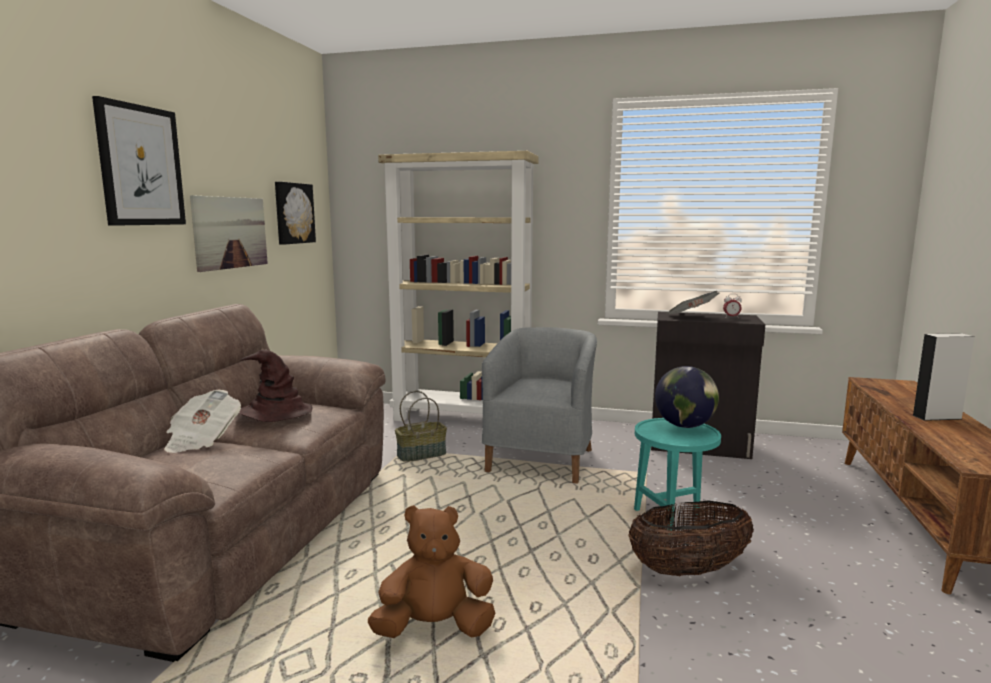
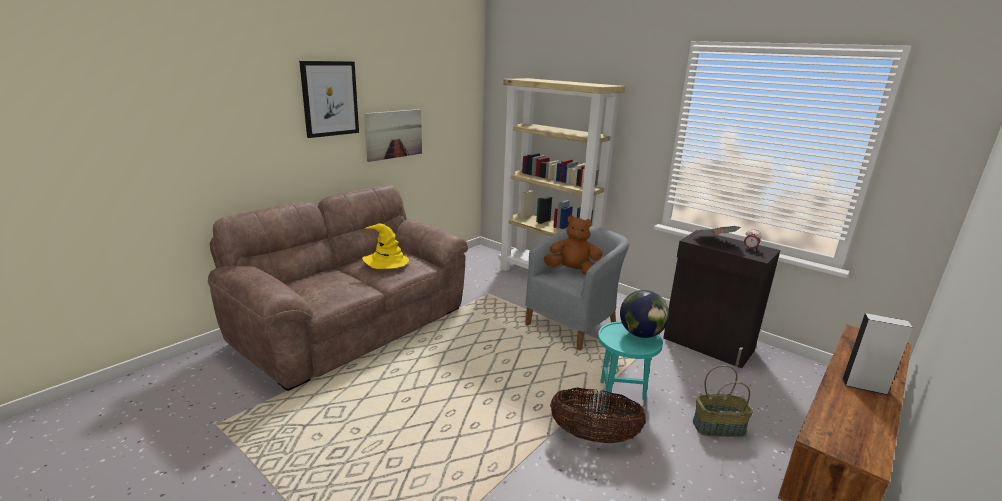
camera: 25 degrees right, 10 degrees up
newspaper [165,390,241,453] -> none
brown hat [239,350,312,422] -> yellow hat [362,223,409,269]
picture [275,182,316,245] -> none
brown plush toy [368,505,495,638] -> brown plush toy moved to [544,215,603,275]
basket [395,391,447,462] -> basket moved to [693,365,753,437]

